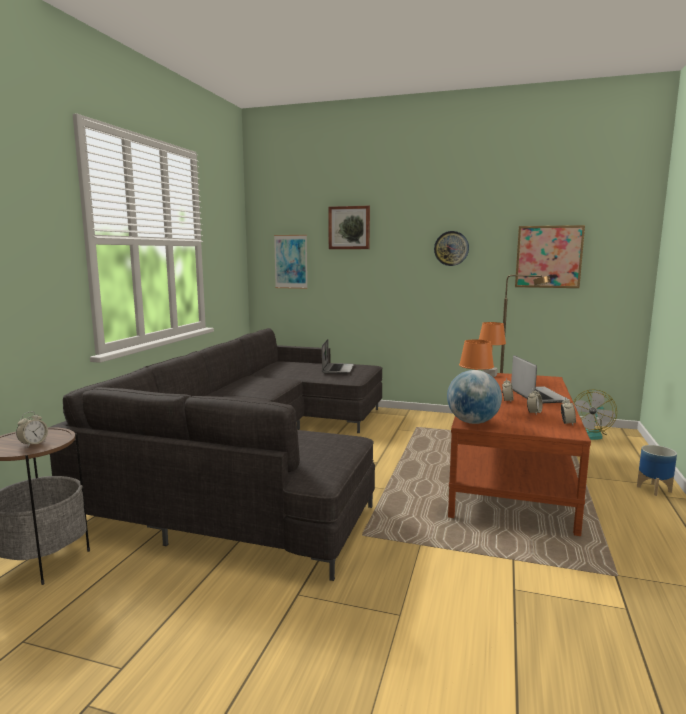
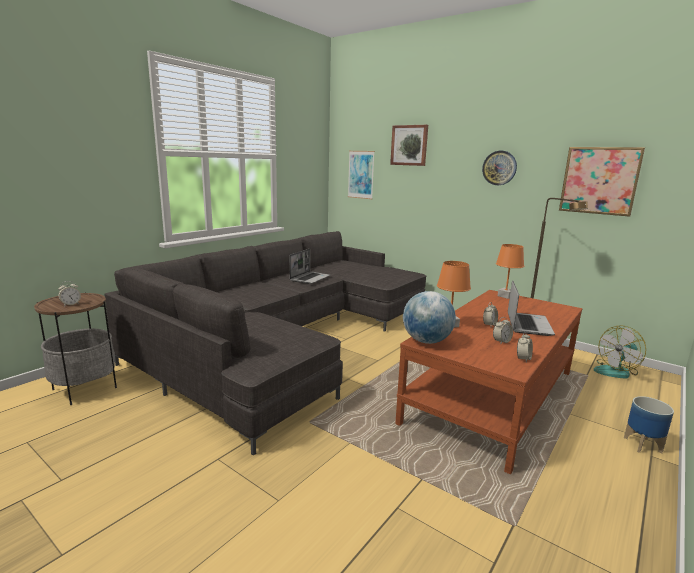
camera: 20 degrees right, 5 degrees up
laptop [322,339,354,374] -> laptop moved to [290,249,330,284]

